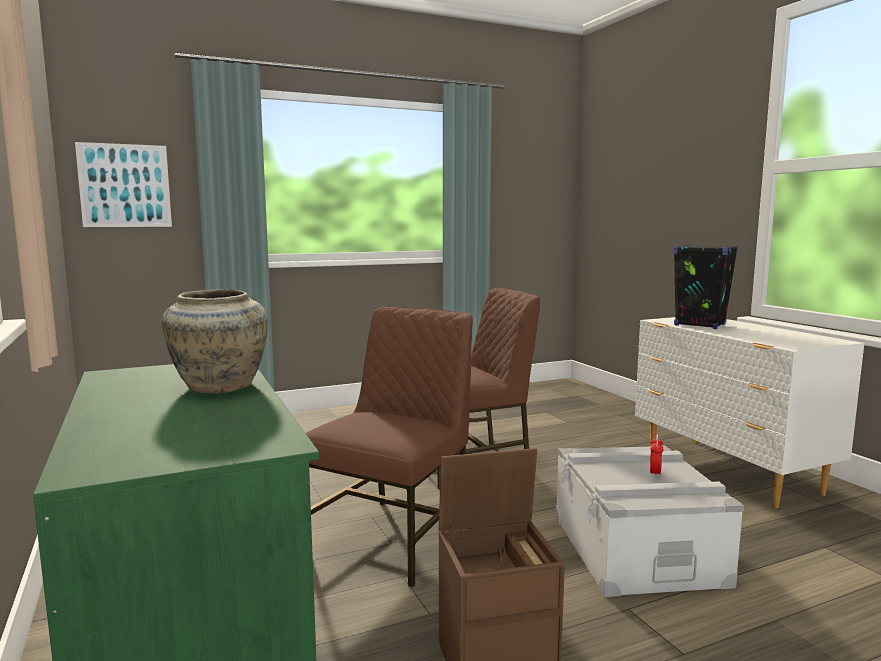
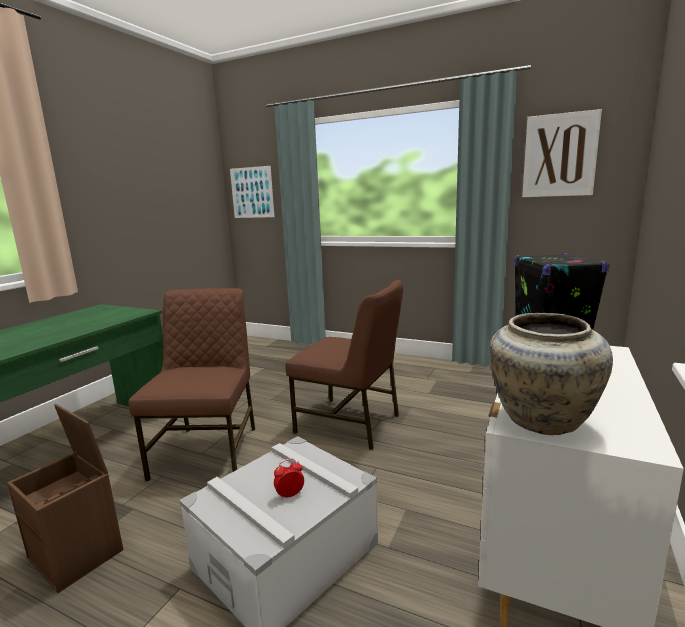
camera: 50 degrees right, 5 degrees up
beige vase [162,289,268,393] -> beige vase moved to [489,313,613,435]
brown chair [306,306,473,587] -> brown chair turned 75 degrees counterclockwise [128,288,255,481]
none -> picture [522,109,602,197]

